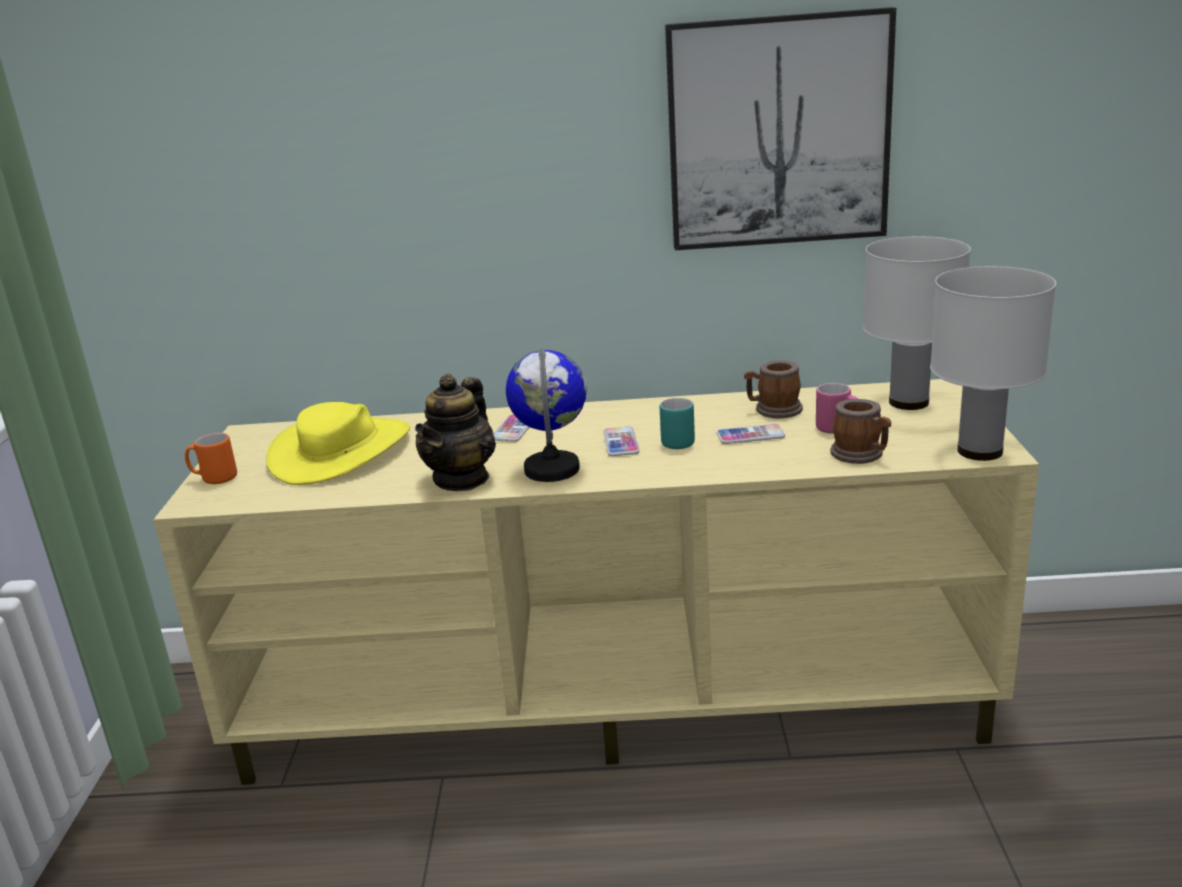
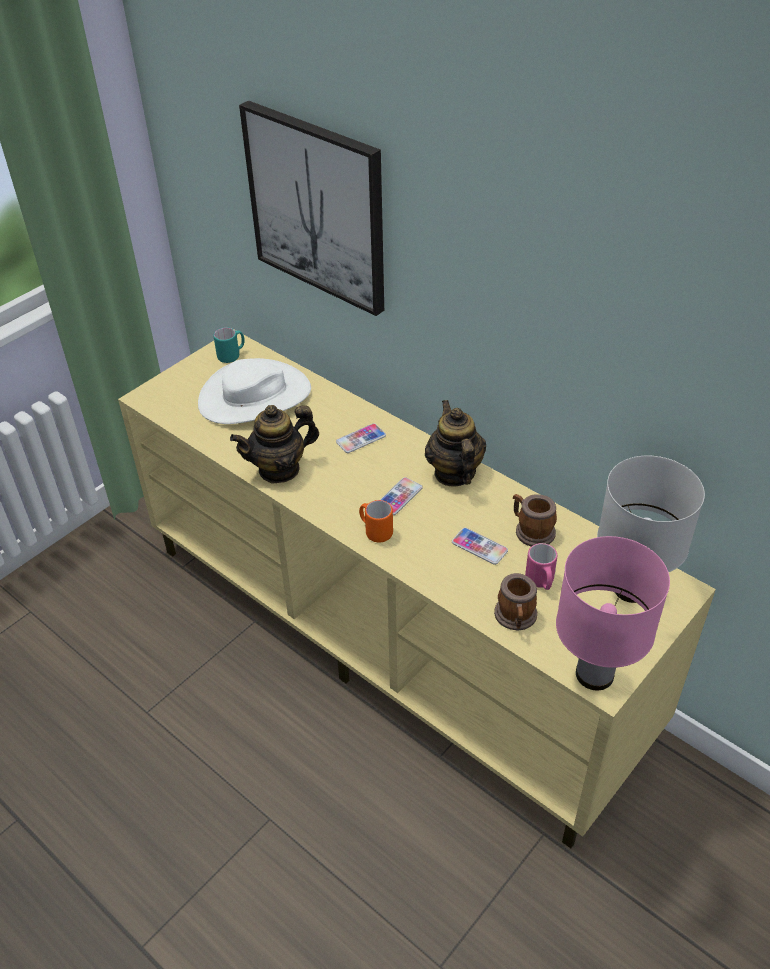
camera: 40 degrees right, 20 degrees up
orange mug [185,433,237,484] -> orange mug moved to [359,500,393,543]
yellow hat [266,402,410,485] -> white hat [198,358,311,424]
globe [506,348,587,482] -> none
turquoise mug [660,398,695,449] -> turquoise mug moved to [213,327,245,363]
picture [665,7,896,250] -> picture moved to [239,101,384,316]
white table lamp [930,266,1056,461] -> pink table lamp [556,536,670,691]
none -> teapot [425,400,486,486]

